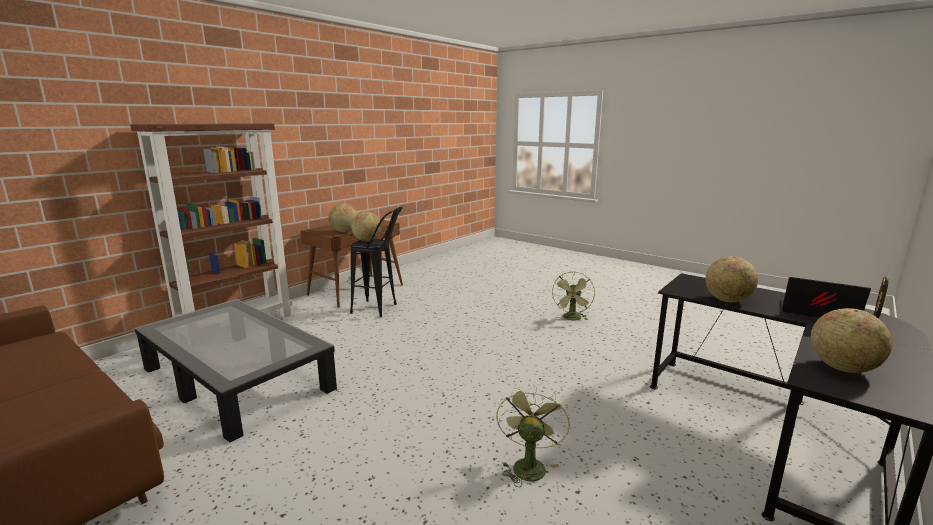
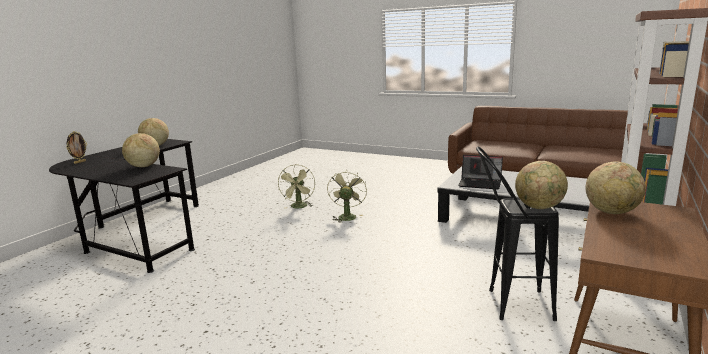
camera: 170 degrees right, 0 degrees up
green fan [552,272,595,320] -> green fan moved to [327,170,367,223]
laptop [781,277,871,318] -> laptop moved to [458,155,503,190]

